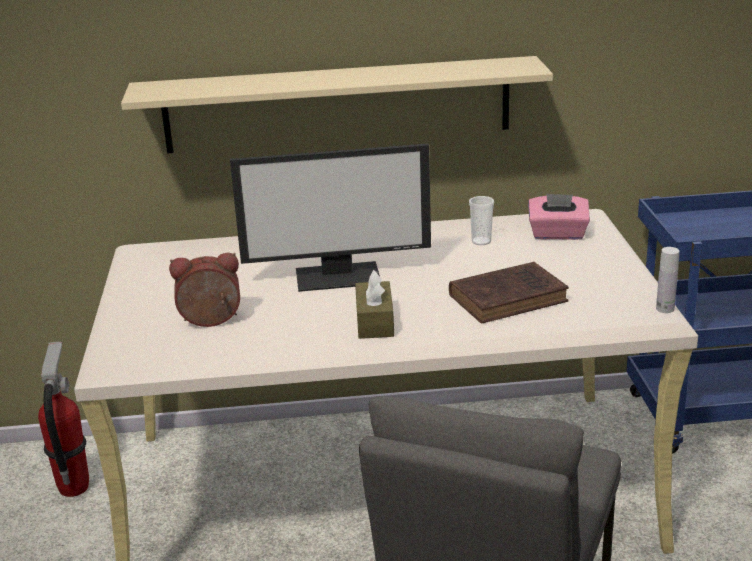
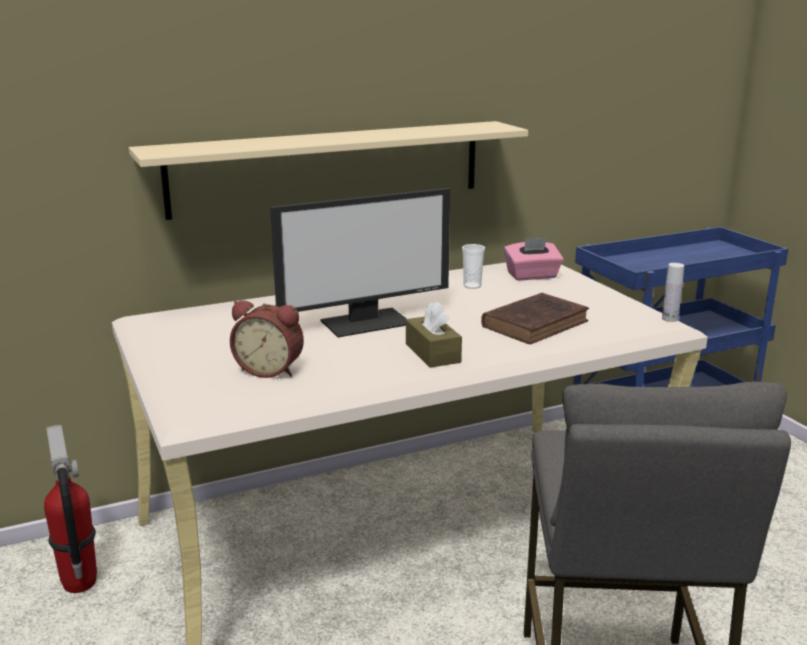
camera: 20 degrees left, 5 degrees down
alarm clock [169,253,240,327] -> alarm clock turned 135 degrees counterclockwise [230,300,304,378]

